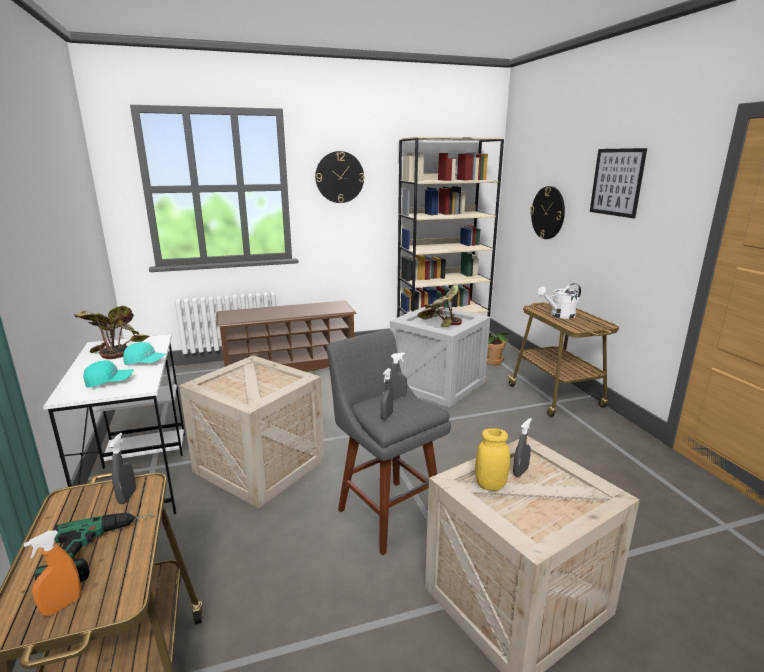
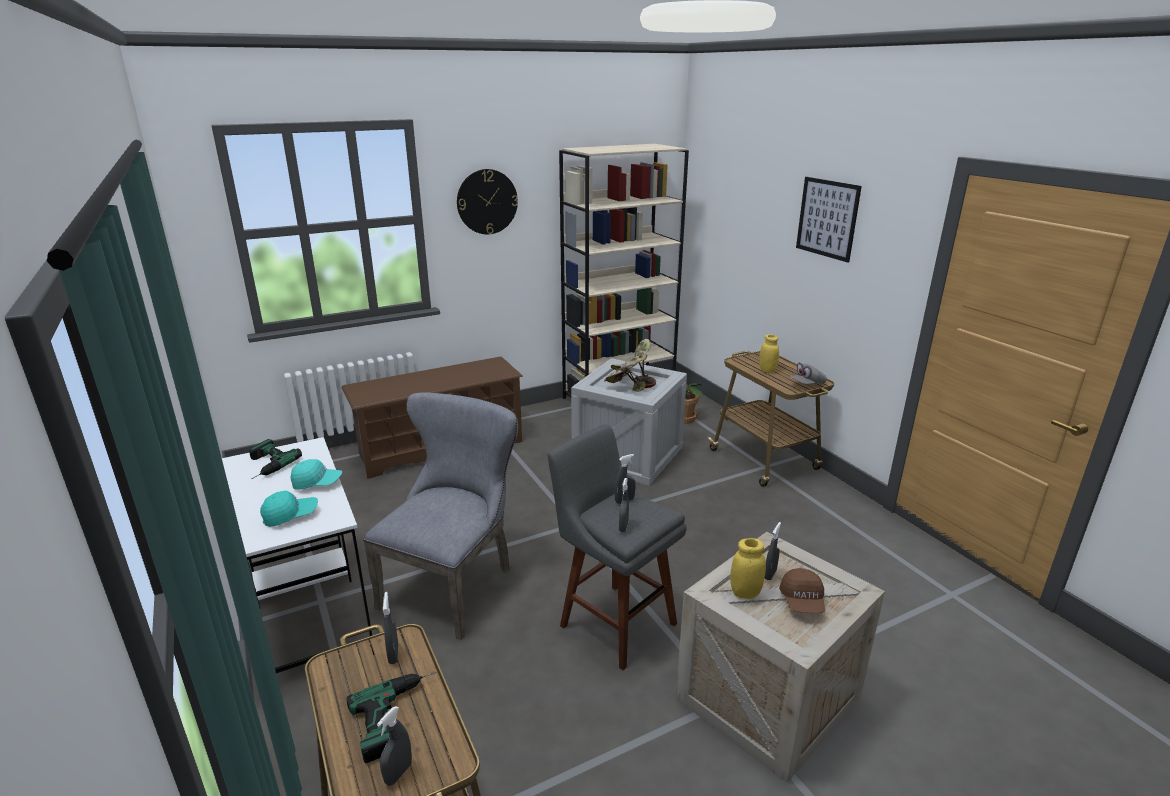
camera: 10 degrees left, 5 degrees up
orange spray bottle [24,530,81,617] -> grey spray bottle [377,706,412,786]
potted plant [74,306,150,359] -> power drill [249,439,302,479]
crate [179,355,325,508] -> grey chair [363,392,518,640]
wall clock [530,186,565,239] -> none
white watering can [537,283,581,319] -> yellow jar [759,334,779,373]
none -> brown cap [779,568,825,613]
none -> grey cap [790,362,827,385]

